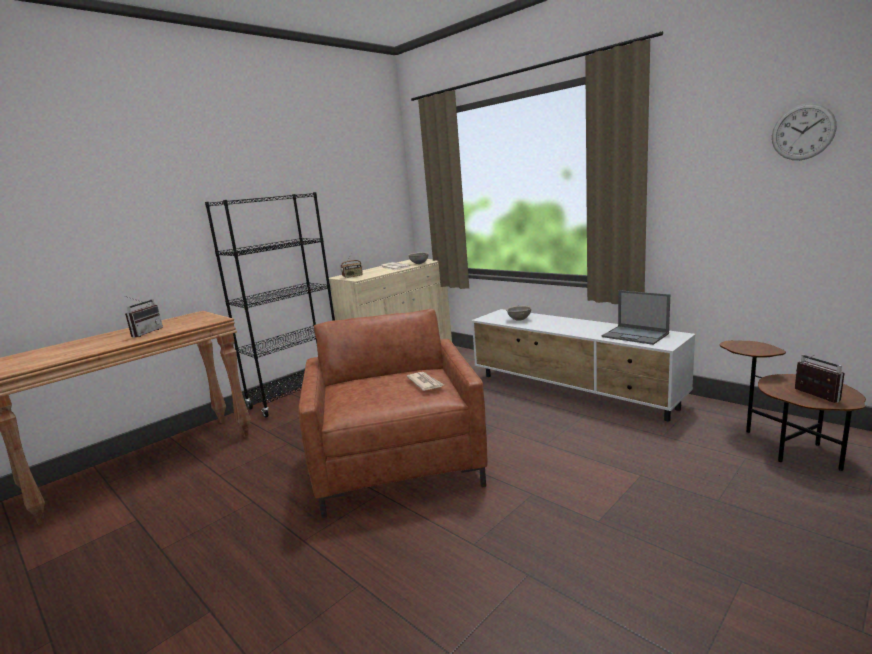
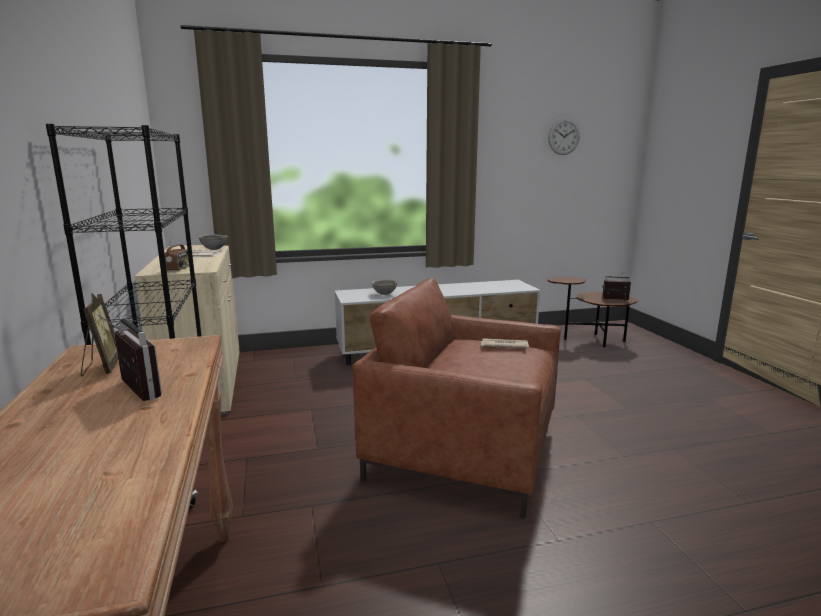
camera: 60 degrees left, 0 degrees up
laptop [602,290,670,345] -> none
none -> picture frame [81,293,118,376]

